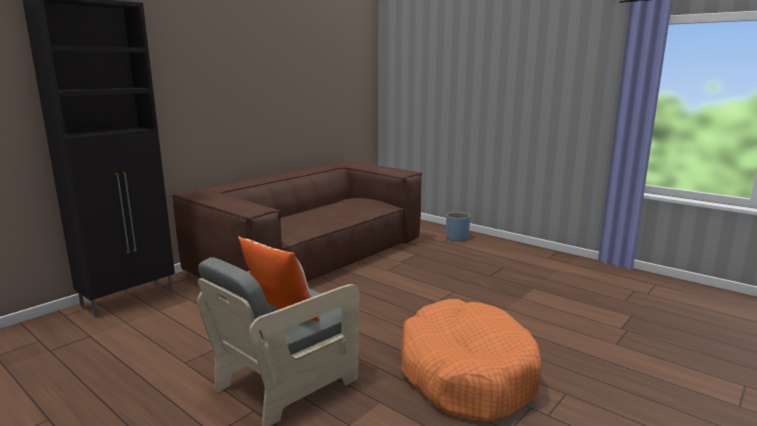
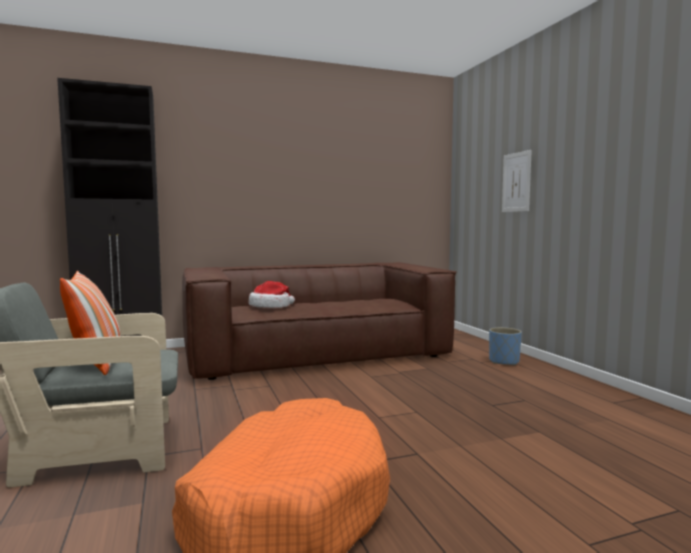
camera: 30 degrees right, 10 degrees down
none -> hat [249,281,295,308]
none -> picture [502,150,532,212]

